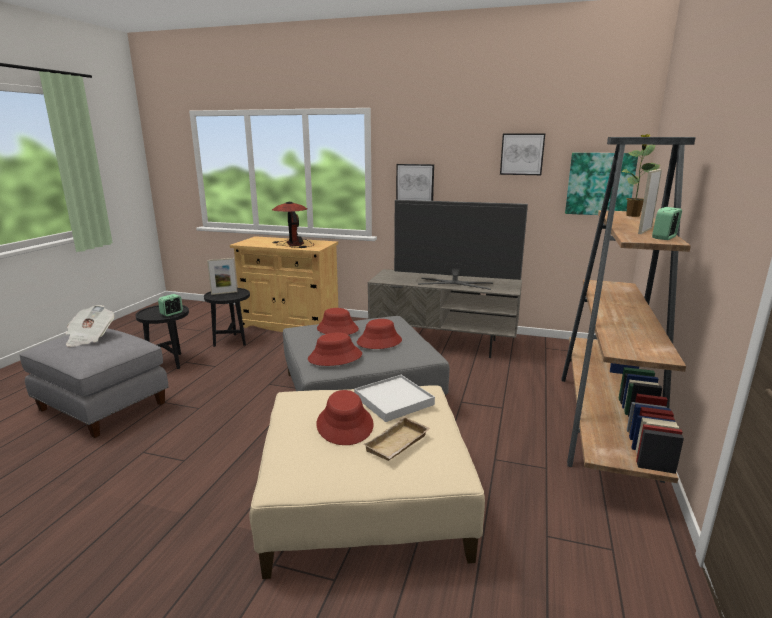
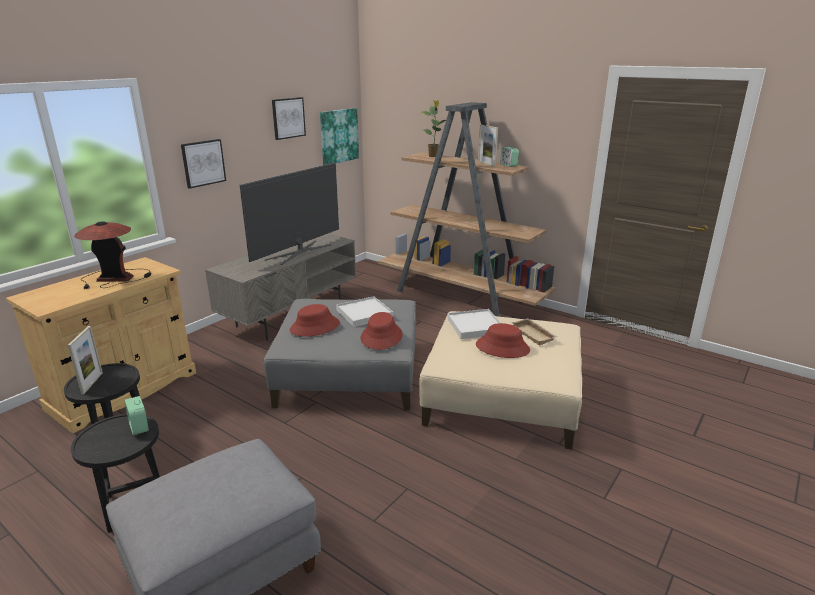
camera: 70 degrees left, 5 degrees up
newspaper [66,305,114,347] -> none
red hat [357,319,402,349] -> white tray [336,296,393,327]

